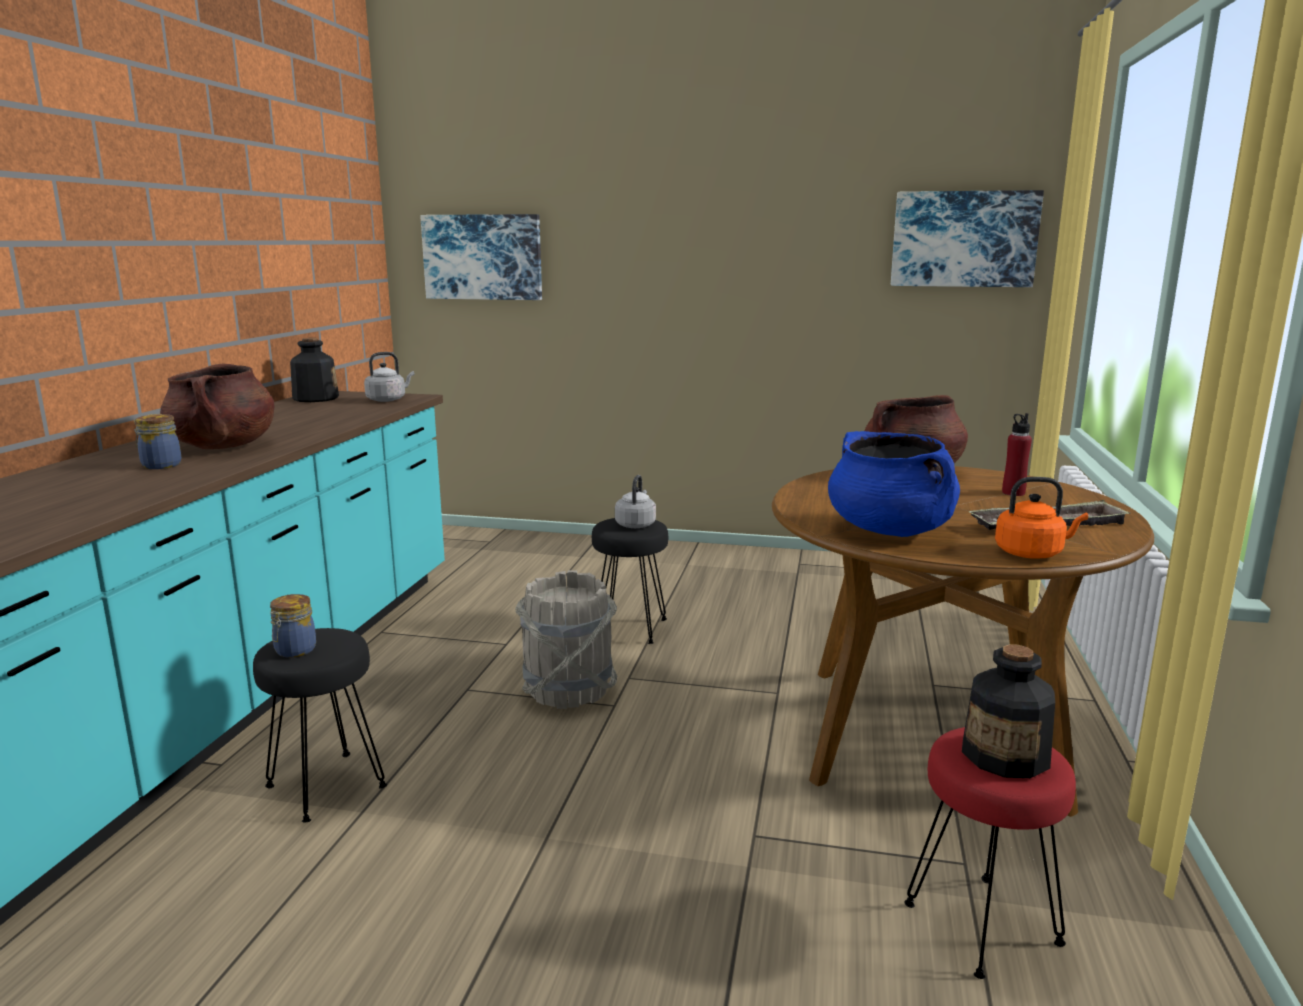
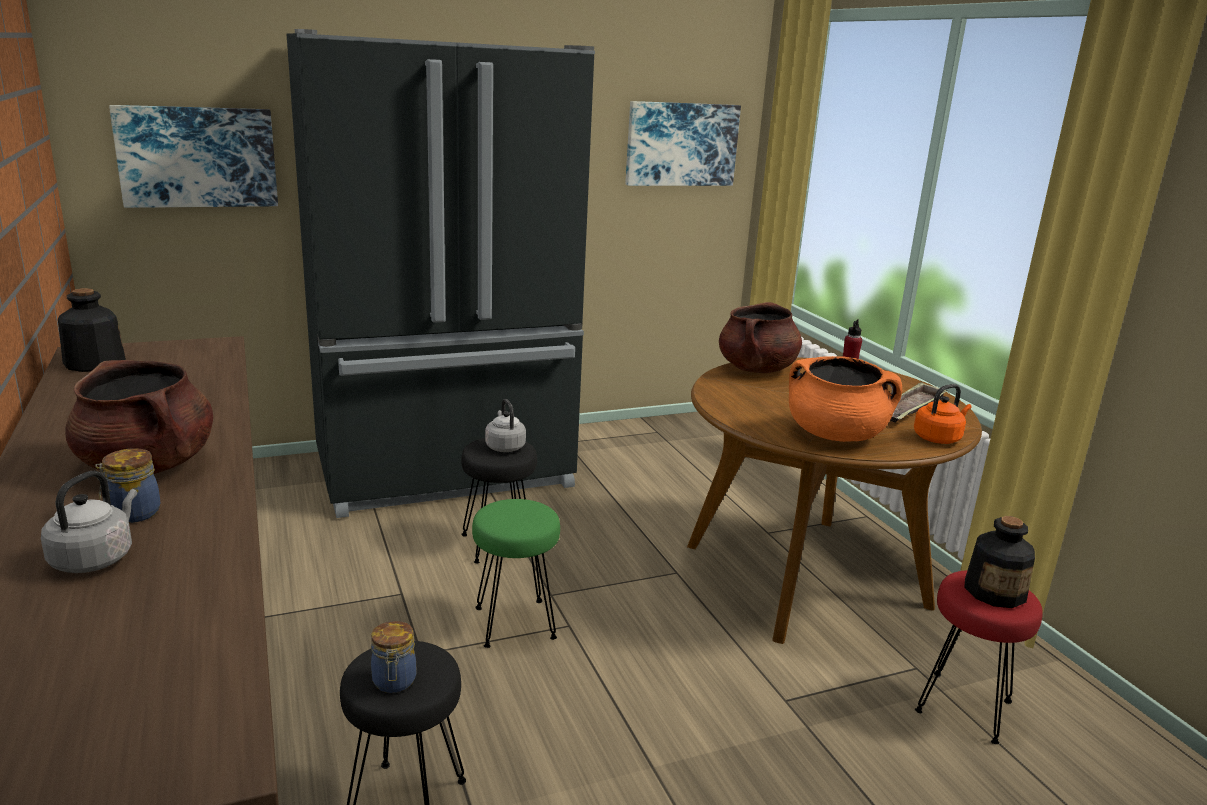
camera: 35 degrees left, 5 degrees up
grey kettle [364,352,414,402] -> grey kettle moved to [41,471,137,573]
grey bucket [515,570,617,709] -> green stool [472,499,560,648]
blue cooking pot [828,431,960,537] -> orange cooking pot [789,356,902,442]
none -> black fridge [287,29,595,518]

